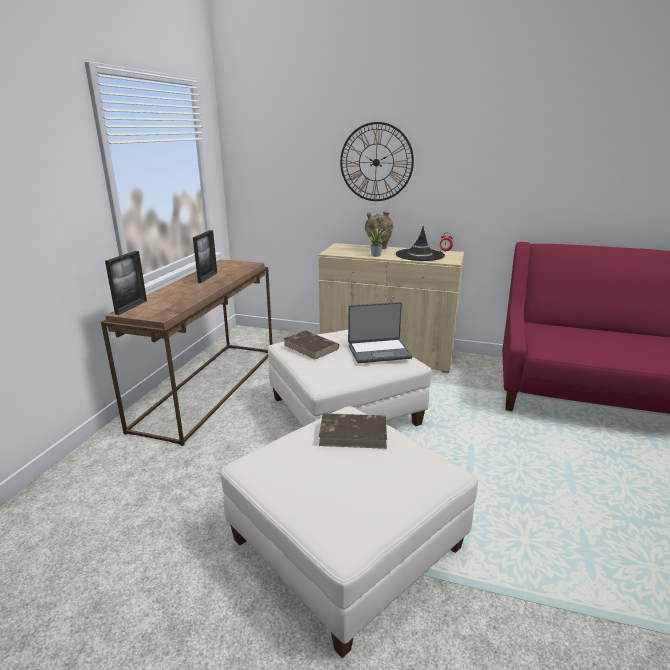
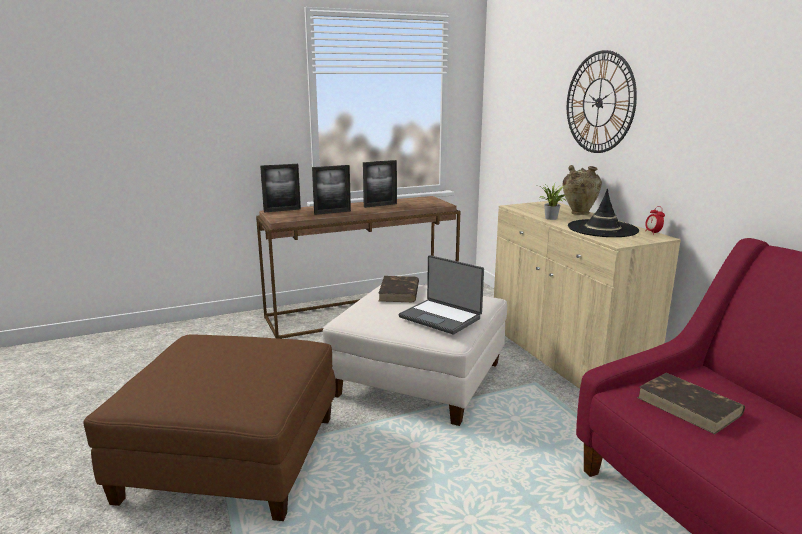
camera: 50 degrees right, 5 degrees down
white ottoman [220,406,478,658] -> brown ottoman [83,335,336,521]
brown book [319,413,387,449] -> brown book moved to [637,373,745,434]
none -> picture frame [312,165,351,215]

